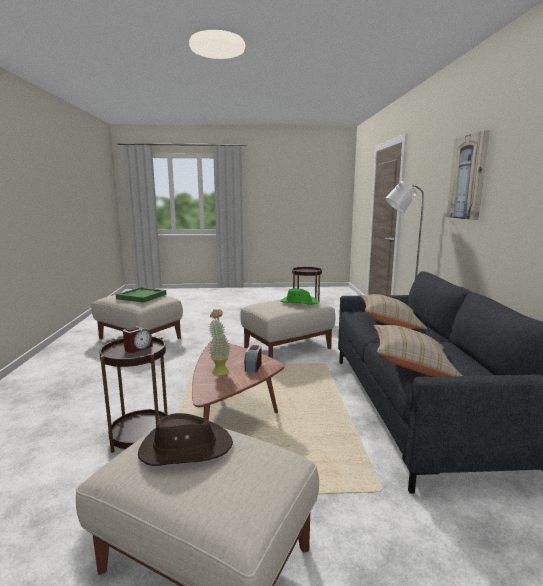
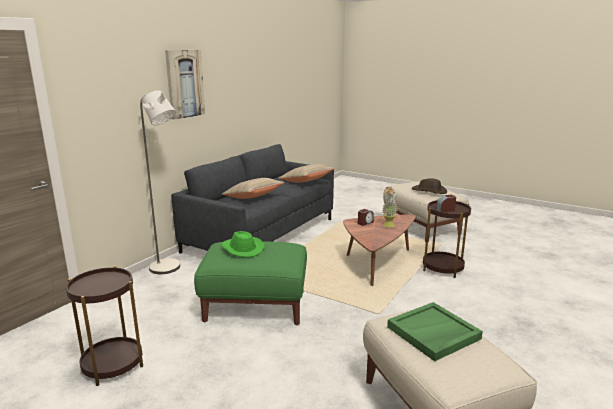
camera: 145 degrees left, 5 degrees up
beige ottoman [240,299,336,358] -> green ottoman [194,241,307,325]

